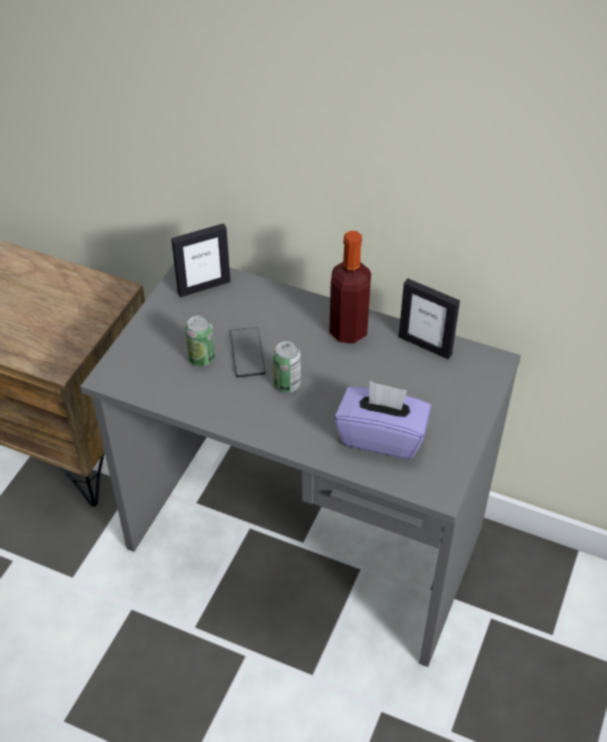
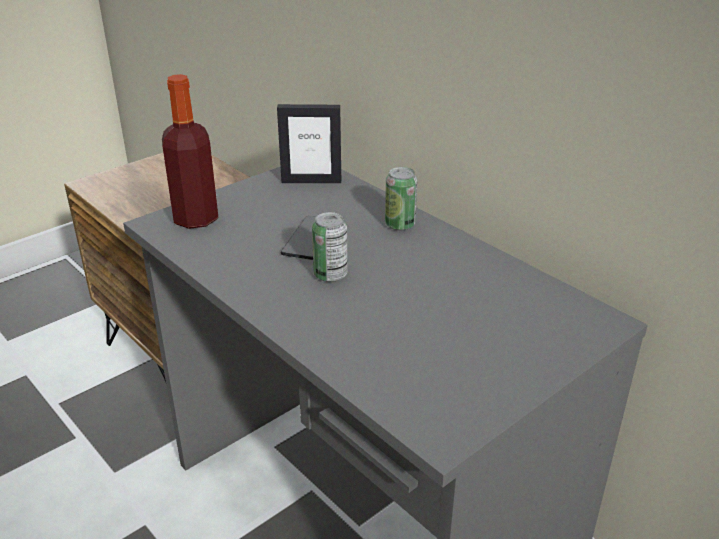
camera: 25 degrees right, 15 degrees down
can [185,316,215,366] -> can moved to [385,167,418,231]
bottle [329,231,371,343] -> bottle moved to [162,74,218,229]
purple tissue box [334,381,432,459] -> none
picture frame [399,279,460,359] -> none

